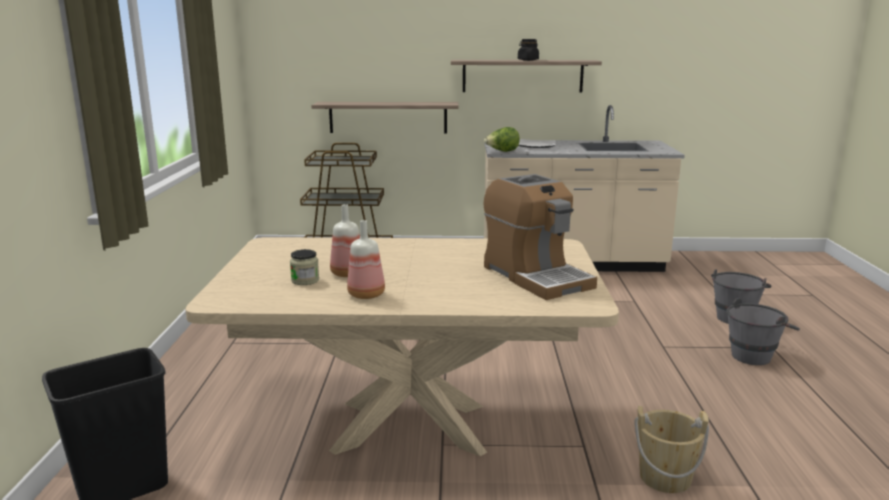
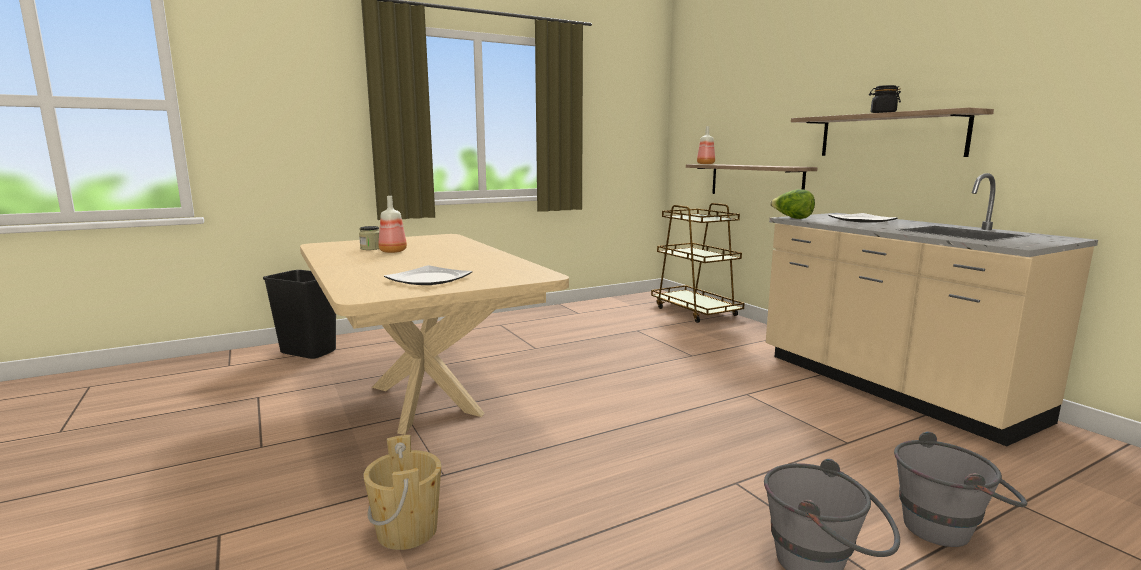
camera: 60 degrees right, 5 degrees down
bottle [347,220,385,299] -> bottle moved to [697,126,715,164]
coffee machine [484,174,597,300] -> plate [384,265,472,285]

